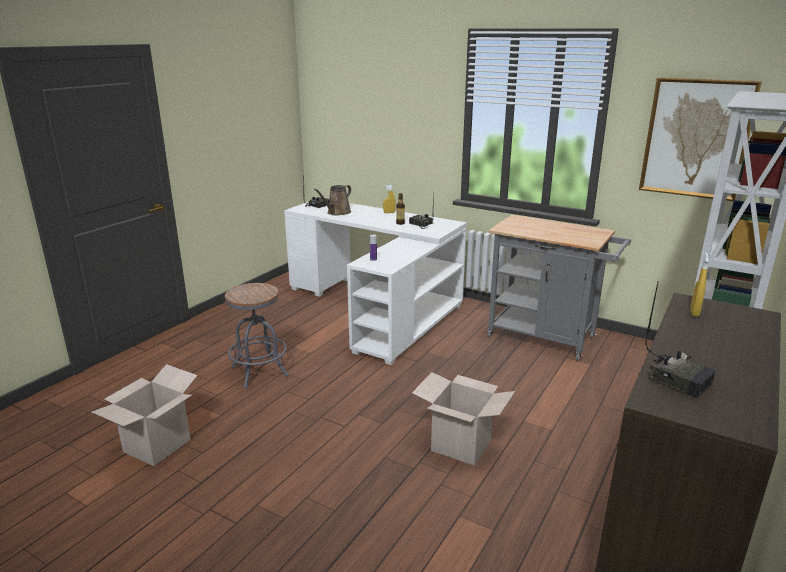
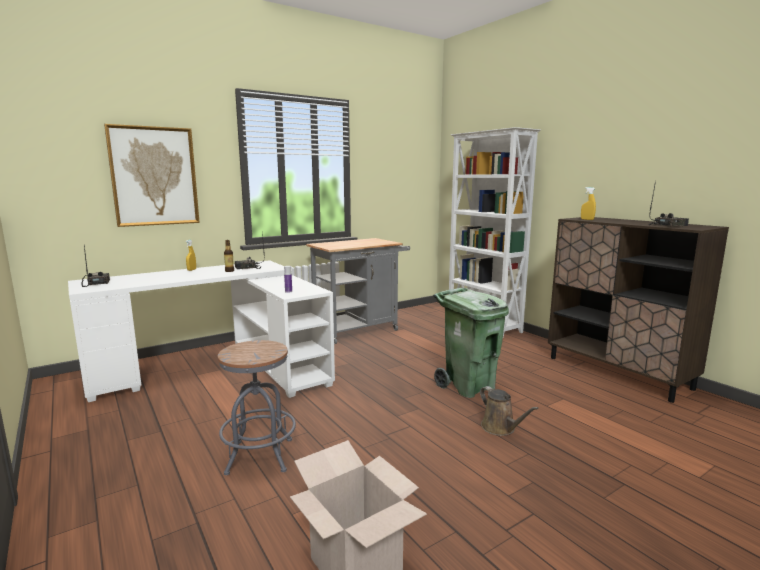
camera: 65 degrees left, 10 degrees down
brown watering can [314,185,351,216] -> brown watering can moved to [480,386,539,436]
cardboard box [412,372,515,466] -> green trash can [433,288,509,398]
picture [639,77,762,201] -> picture moved to [104,124,200,227]

